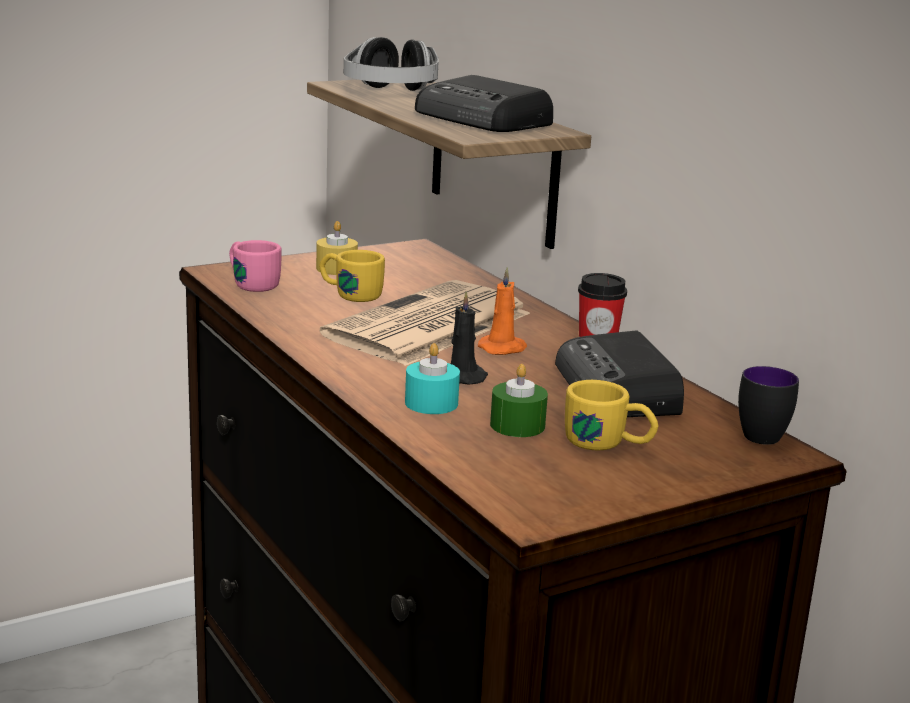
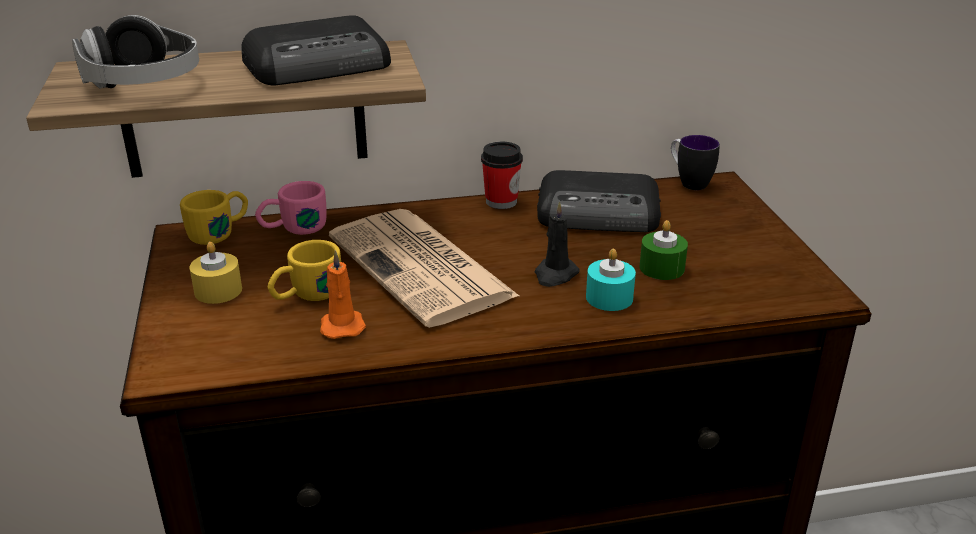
camera: 70 degrees left, 10 degrees up
pink mug [229,240,281,292] -> pink mug moved to [255,181,327,235]
orange candle [478,267,527,355] -> orange candle moved to [320,250,366,339]
yellow mug [565,380,658,451] -> yellow mug moved to [180,190,248,245]

